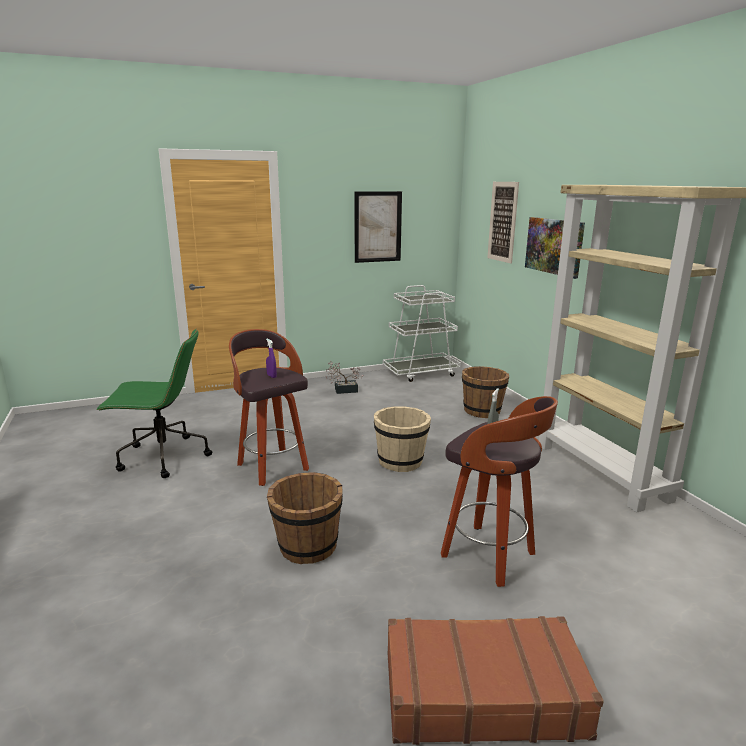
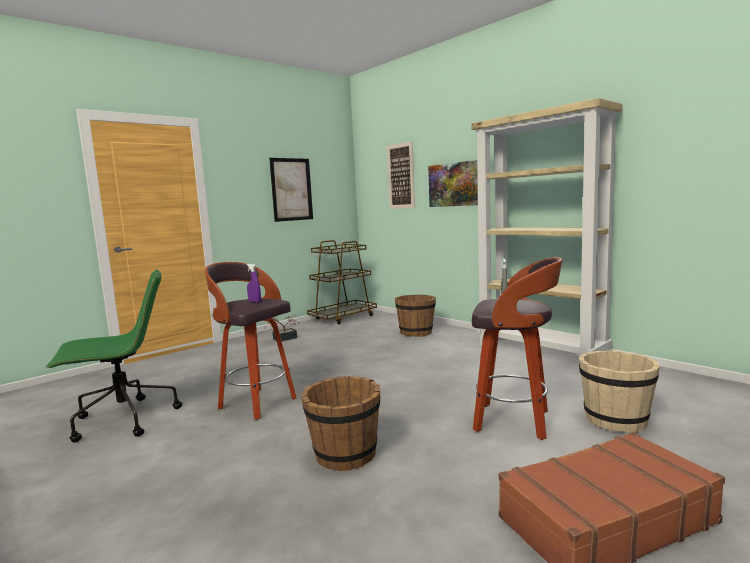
camera: 20 degrees left, 10 degrees down
beige bucket [374,407,431,472] -> beige bucket moved to [579,350,660,432]
white cart [383,285,461,382] -> brown cart [307,240,377,325]

